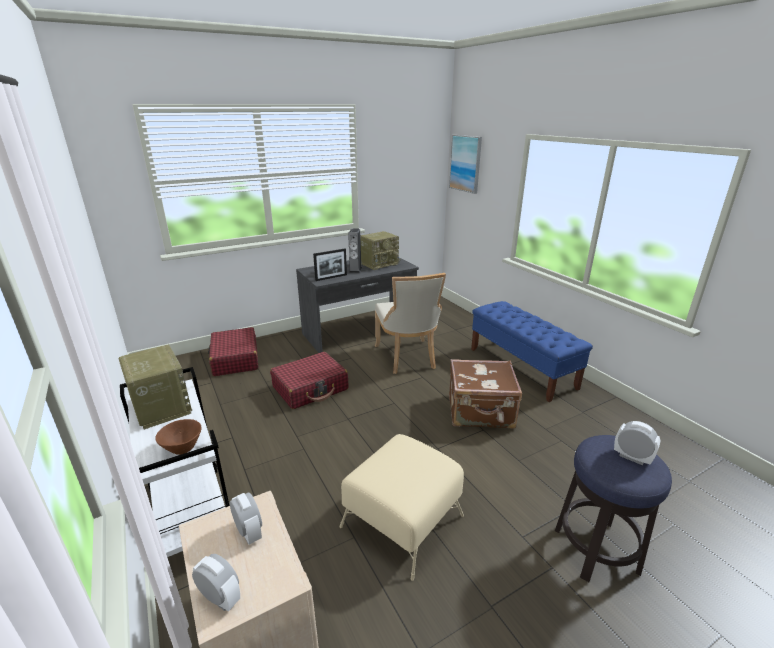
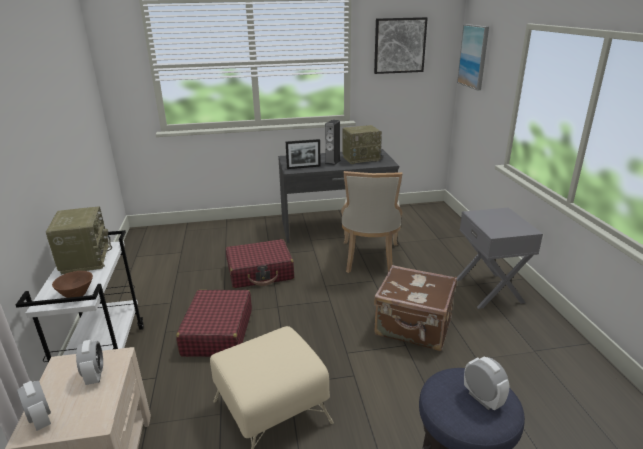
camera: 20 degrees right, 0 degrees up
red suitcase [208,327,259,376] -> red suitcase moved to [176,290,252,357]
blue bench [471,301,593,402] -> grey nightstand [457,208,543,309]
none -> picture [374,17,428,74]

